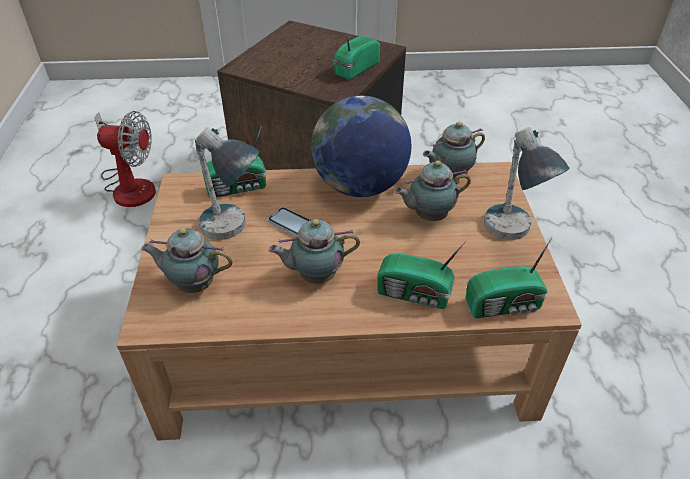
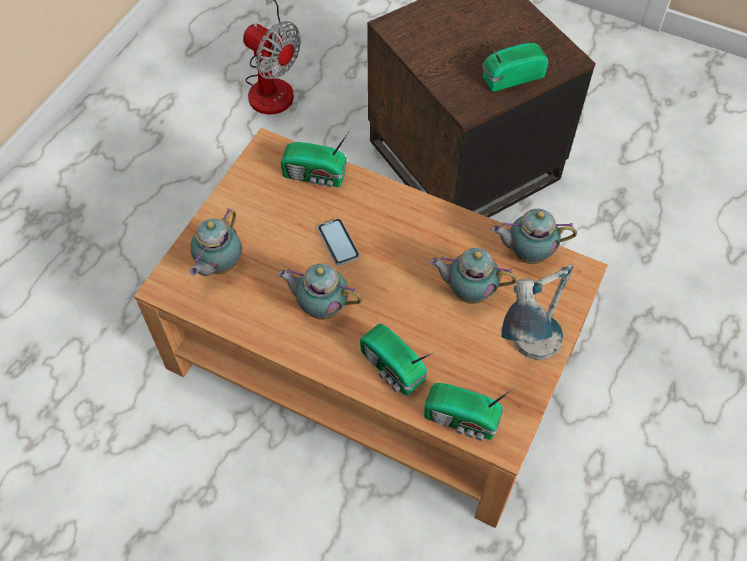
camera: 30 degrees right, 15 degrees up
teapot [141,228,233,293] -> teapot turned 105 degrees counterclockwise [189,208,242,276]
table lamp [195,127,260,240] -> none
globe [311,96,411,197] -> none

